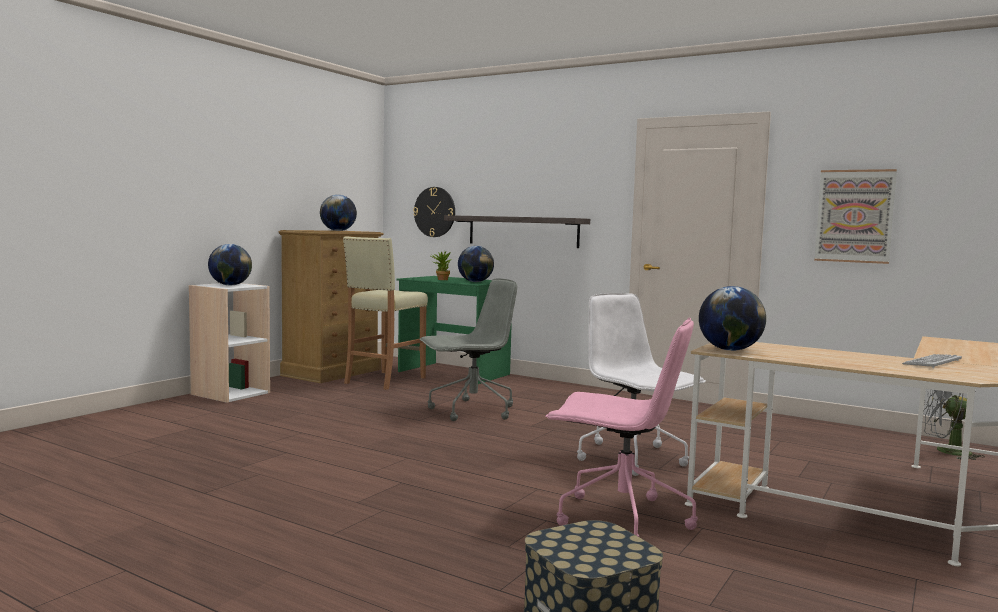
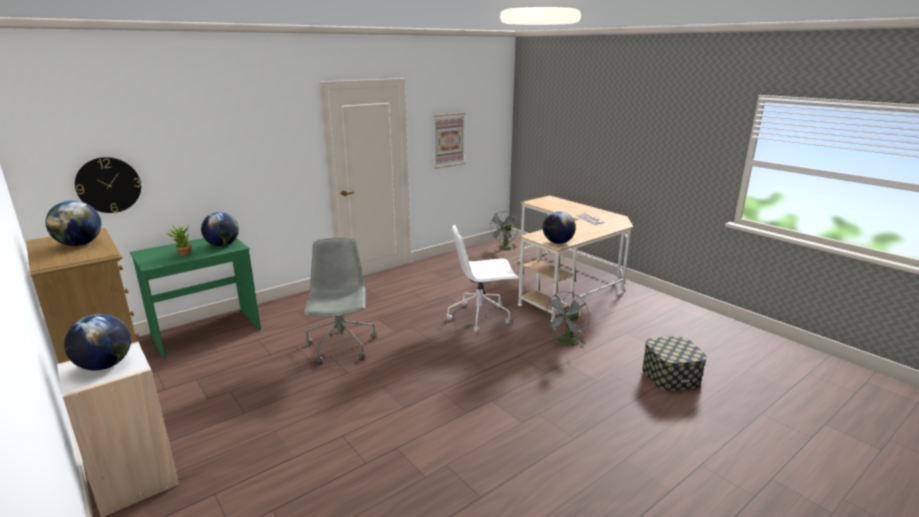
camera: 70 degrees left, 15 degrees up
beige stool [343,236,428,390] -> none
shelf [444,215,590,248] -> none
pink office chair [545,318,698,537] -> grey fan [543,291,590,348]

